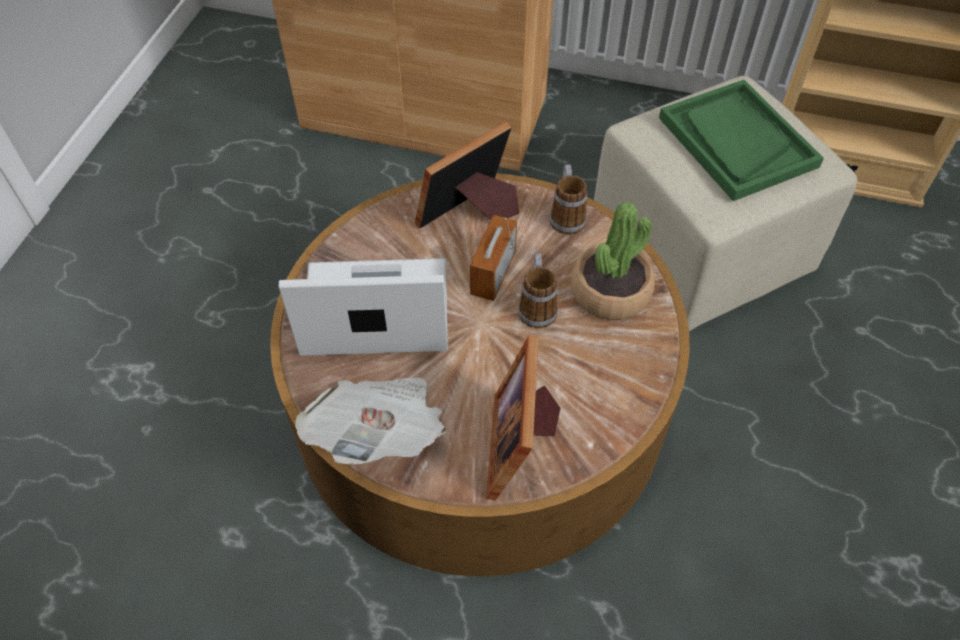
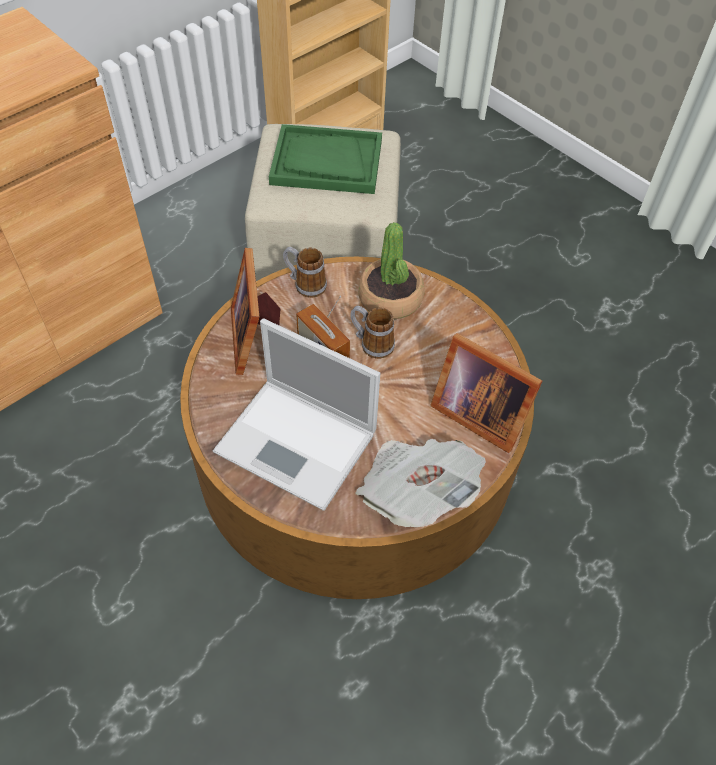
camera: 60 degrees left, 0 degrees up
laptop [279,258,448,356] -> laptop turned 90 degrees counterclockwise [213,318,380,511]

